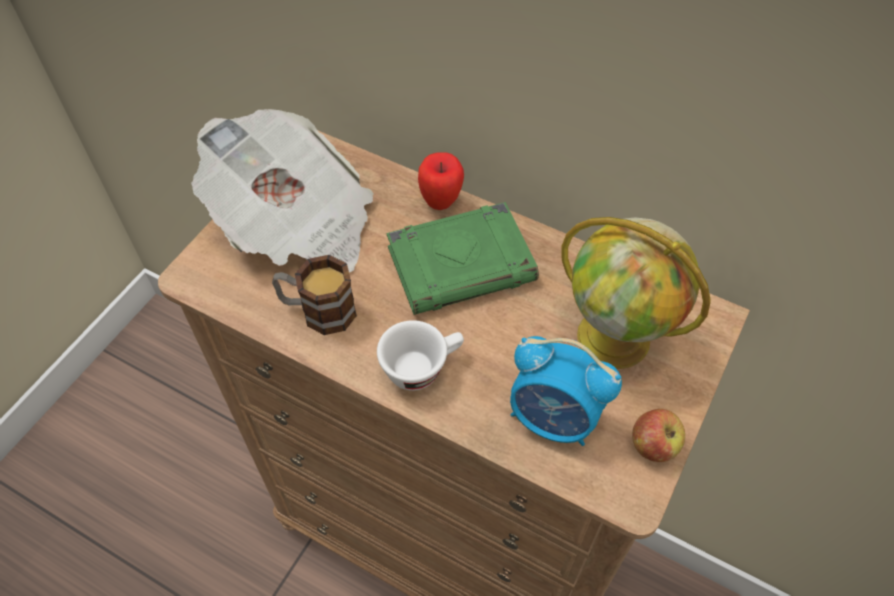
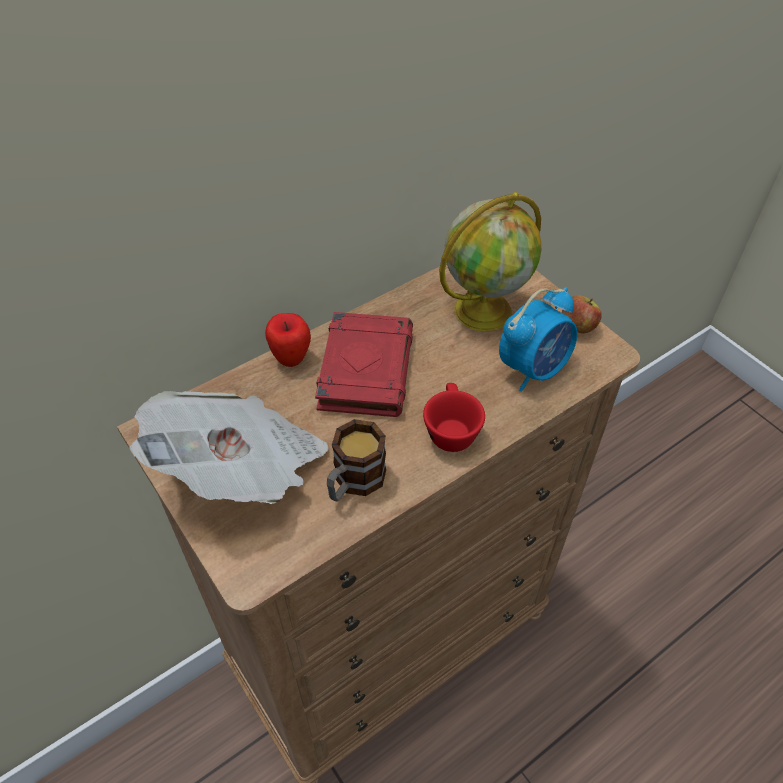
camera: 65 degrees left, 5 degrees down
white cup [377,320,464,391] -> red cup [423,383,485,452]
green book [387,202,539,315] -> red book [315,312,413,417]

